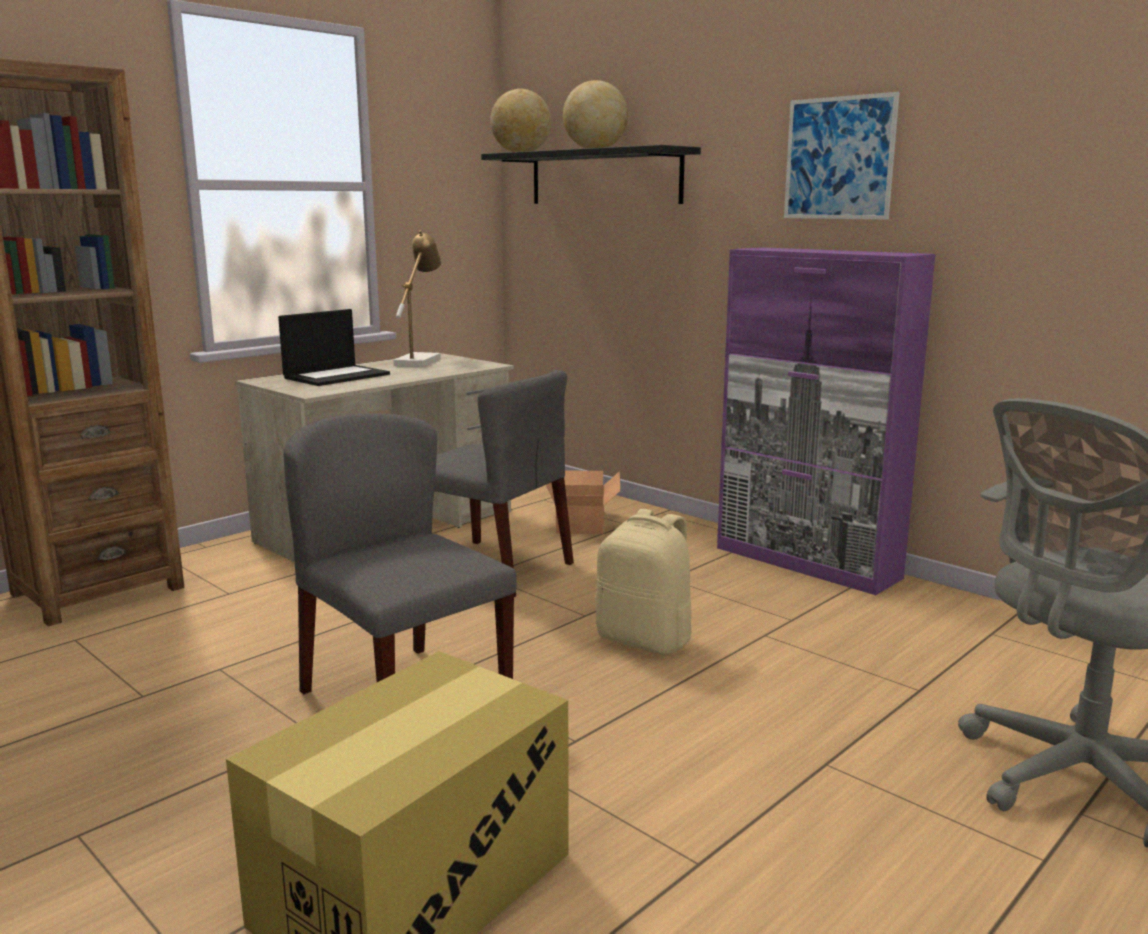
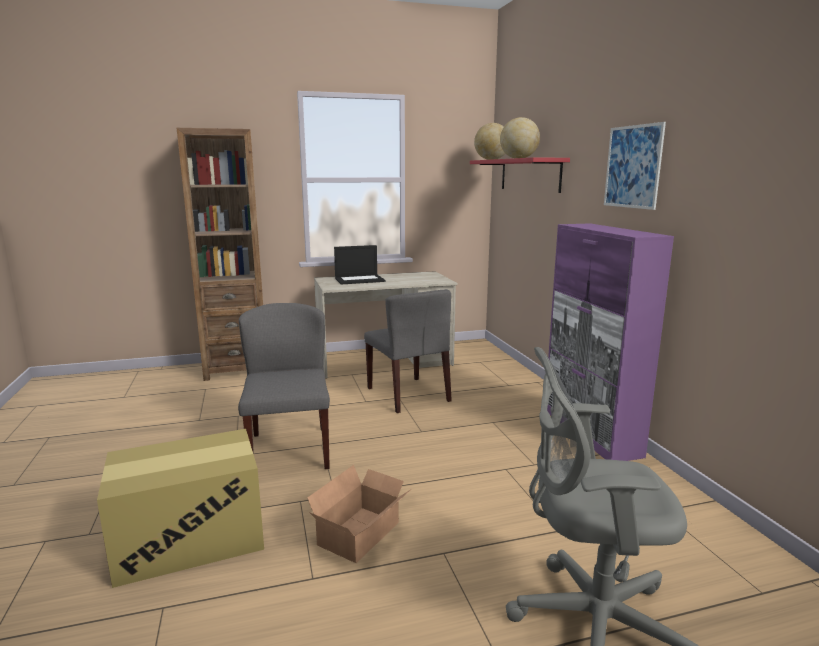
camera: 30 degrees right, 0 degrees up
table lamp [394,231,441,367] -> none
black shelf [481,145,701,204] -> red shelf [470,157,570,193]
cardboard box [546,470,620,534] -> cardboard box moved to [307,465,410,563]
beige backpack [595,509,692,655] -> none

